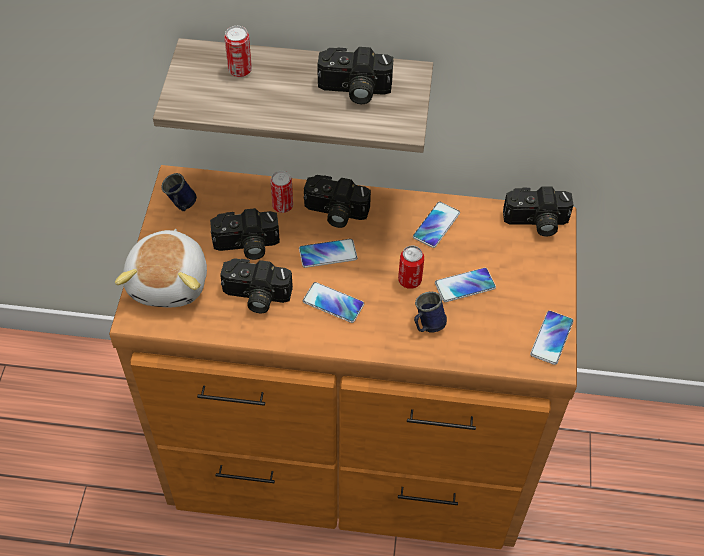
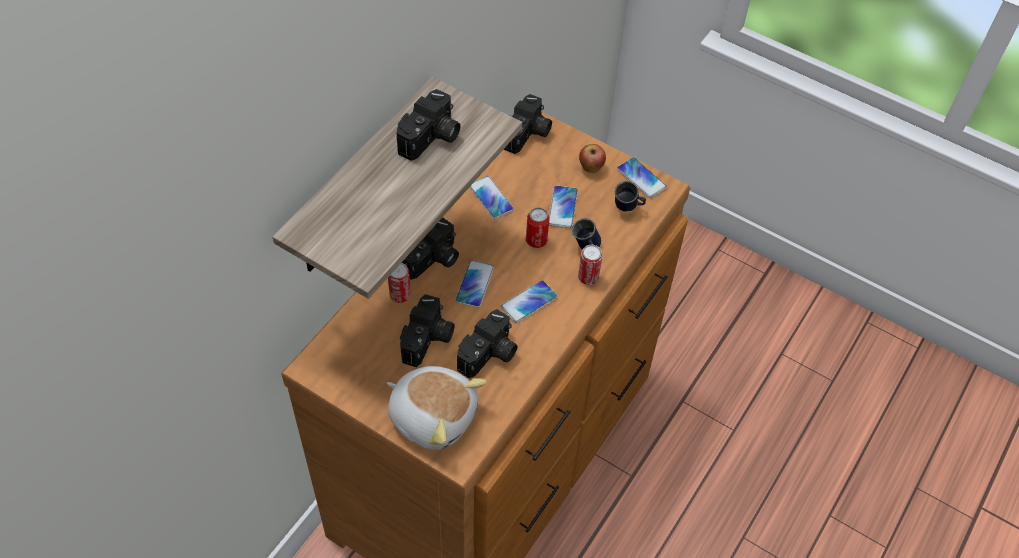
camera: 65 degrees left, 0 degrees up
blue mug [161,173,197,211] -> blue mug moved to [615,181,646,212]
can [224,26,252,77] -> can moved to [578,245,603,285]
none -> apple [579,144,606,173]

